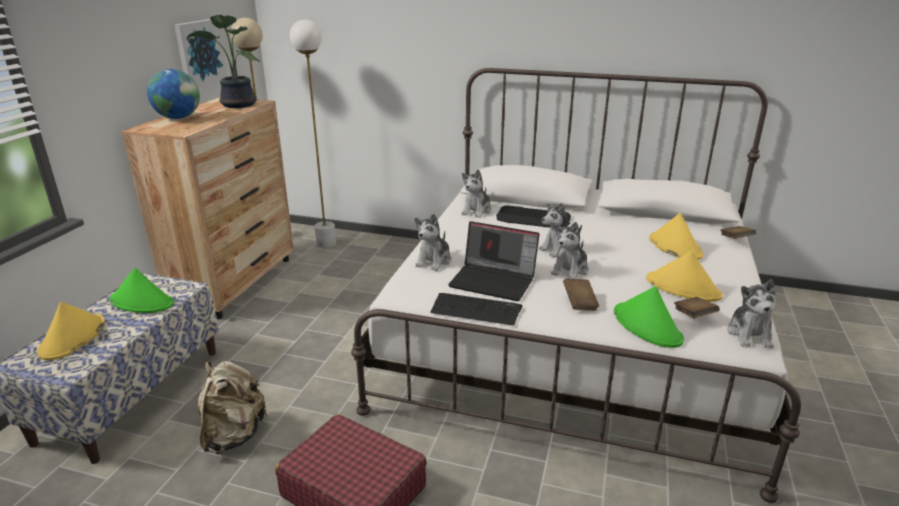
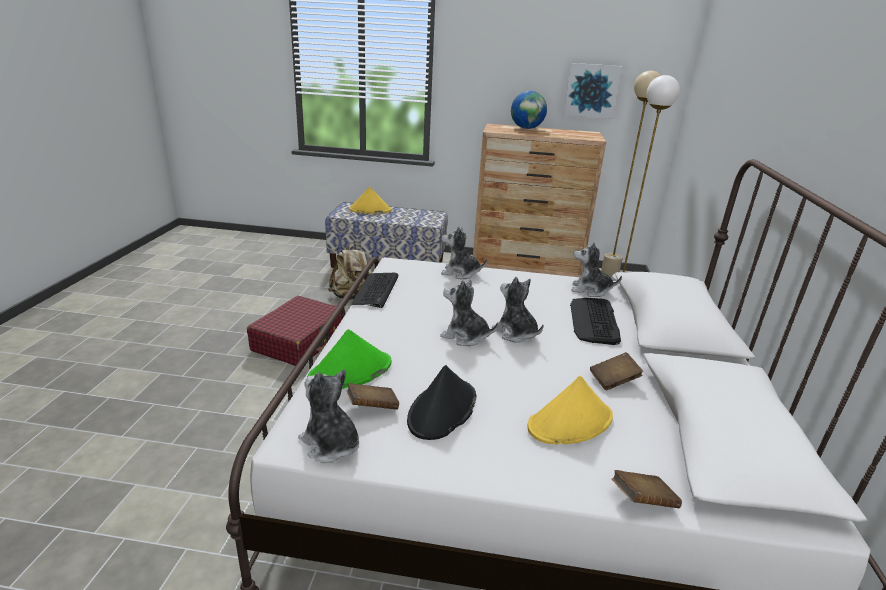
camera: 80 degrees right, 0 degrees up
green hat [110,267,174,313] -> none
potted plant [187,15,261,108] -> none
laptop [448,221,539,301] -> none
brown book [563,278,599,311] -> brown book moved to [590,352,643,390]
yellow hat [646,251,723,302] -> black hat [407,365,476,440]
plush toy [727,279,776,348] -> plush toy turned 45 degrees clockwise [298,369,359,463]

